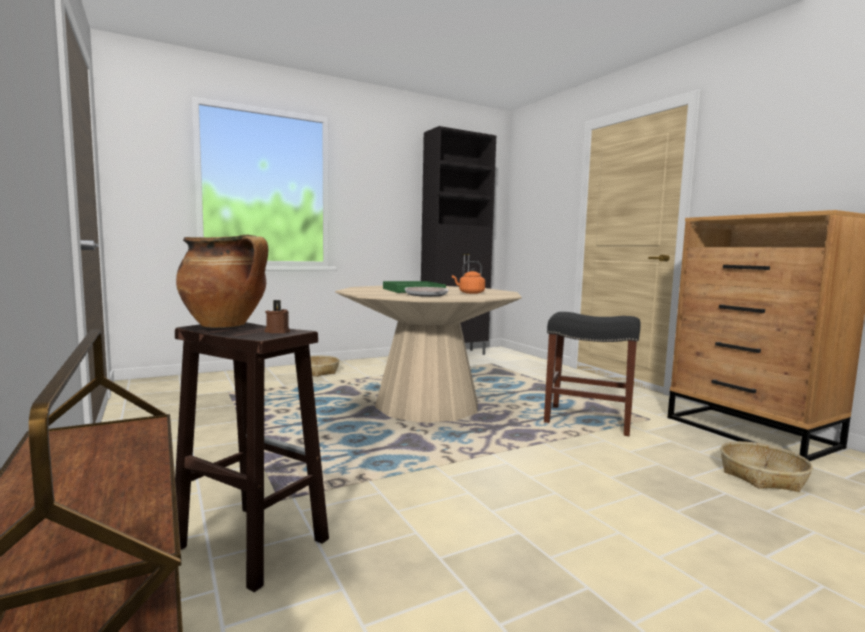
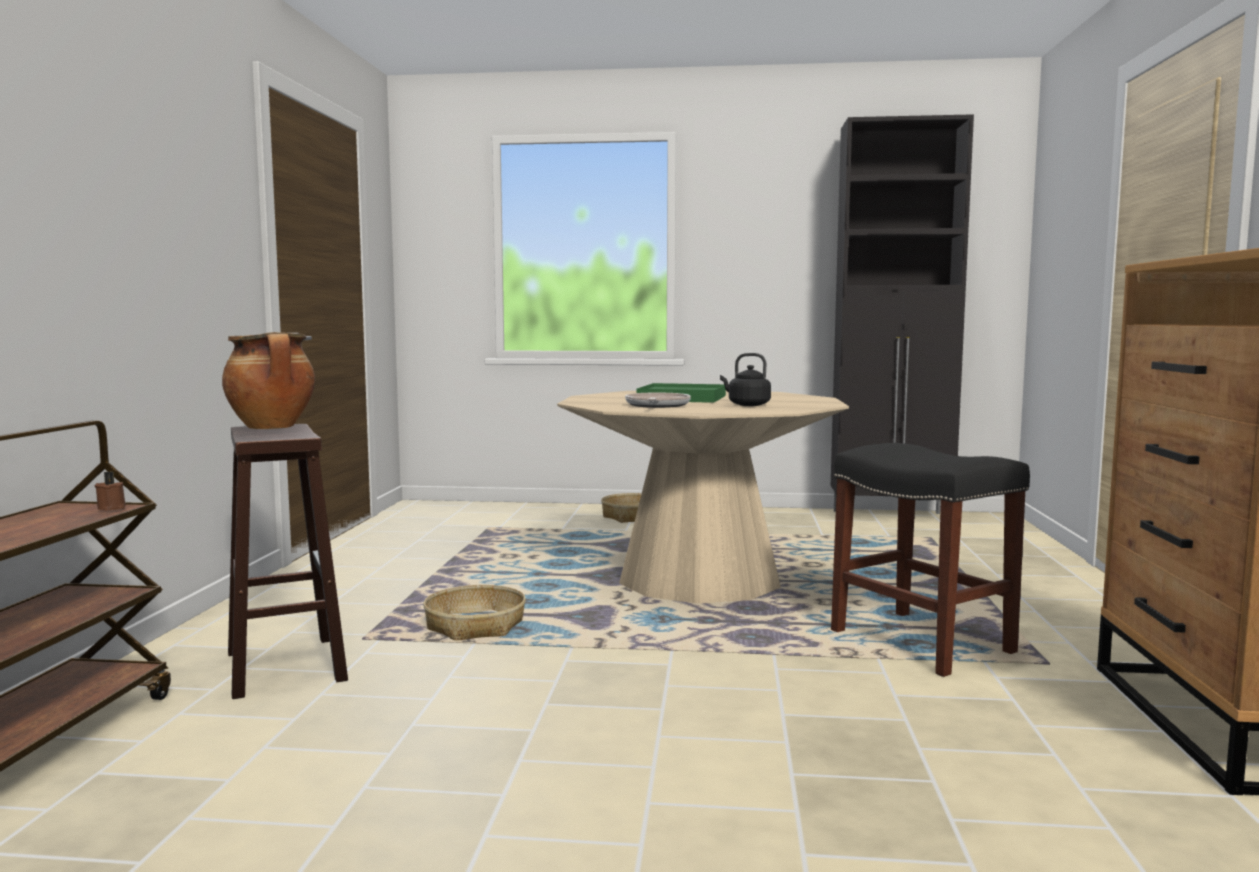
camera: 35 degrees right, 0 degrees up
brown candle [264,300,290,333] -> brown candle moved to [95,471,126,510]
orange kettle [452,261,485,294] -> black kettle [720,353,771,406]
basket [720,441,813,492] -> basket moved to [423,585,526,641]

